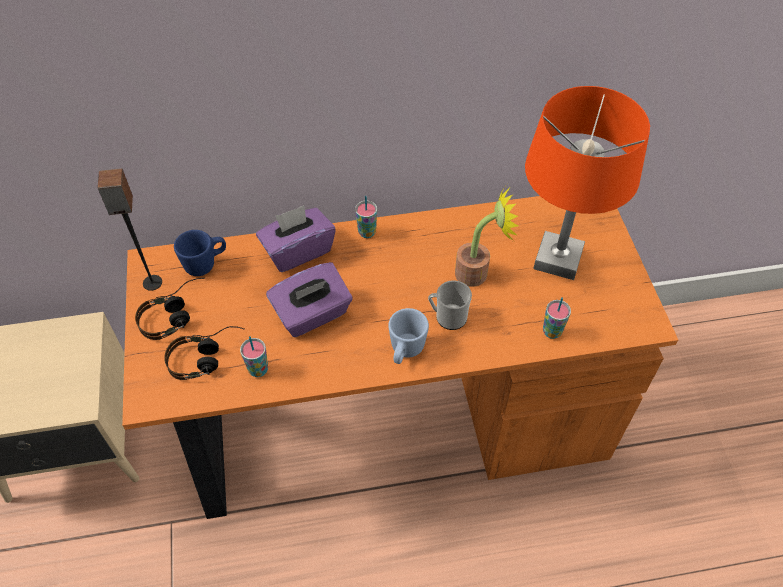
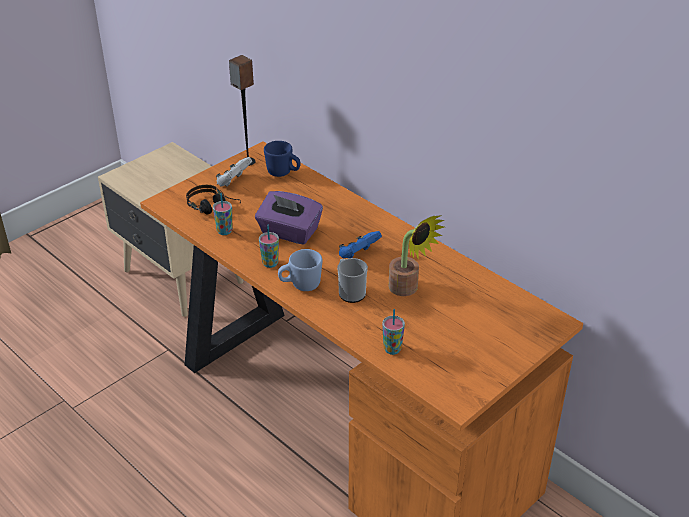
camera: 55 degrees right, 15 degrees down
headphones [135,278,205,340] -> white game controller [216,157,252,187]
purple tissue box [256,205,336,272] -> none
cup [355,196,377,238] -> cup moved to [259,225,279,268]
orange table lamp [525,86,650,280] -> none
none -> blue game controller [339,231,382,259]

